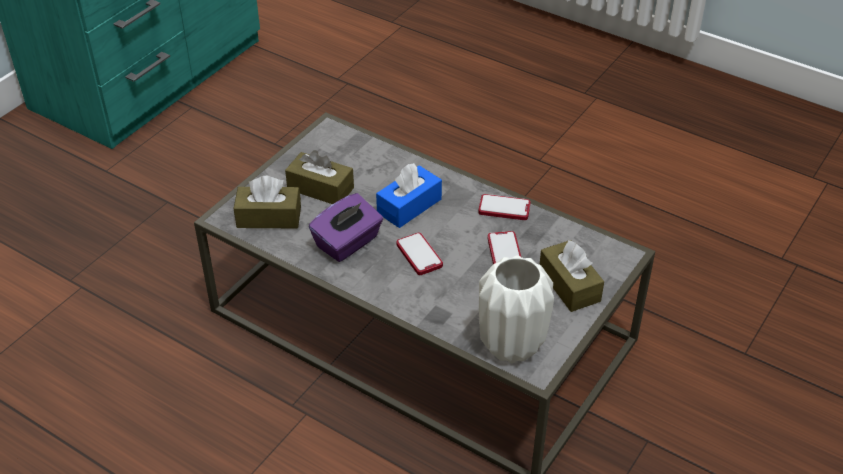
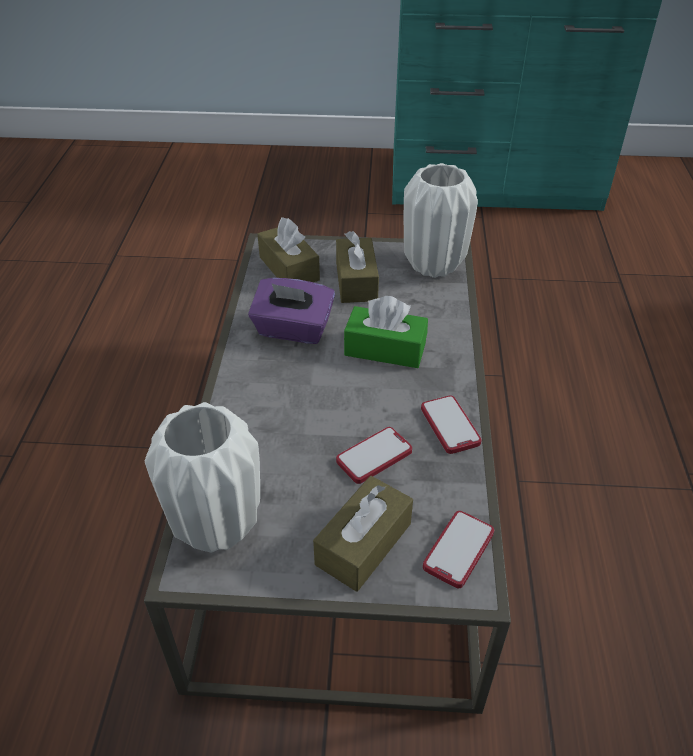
camera: 60 degrees right, 0 degrees up
blue tissue box [376,163,442,228] -> green tissue box [344,296,428,368]
phone [396,233,443,275] -> phone moved to [423,511,494,588]
none -> white vase [404,163,478,278]

